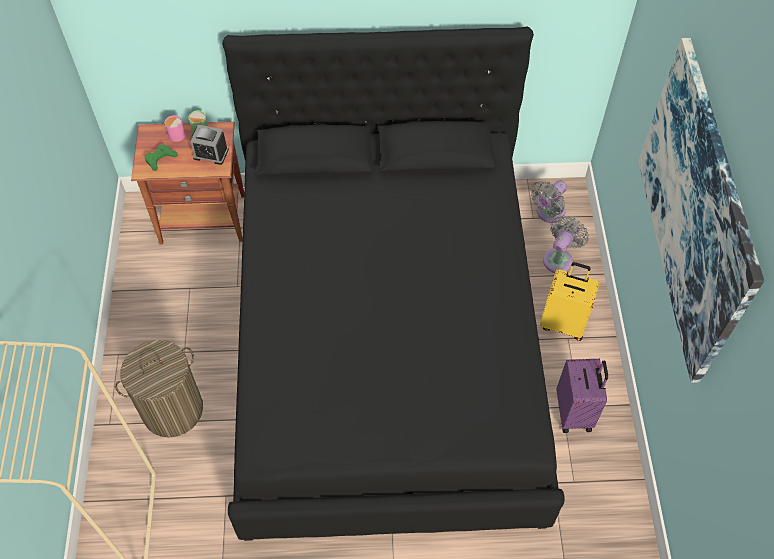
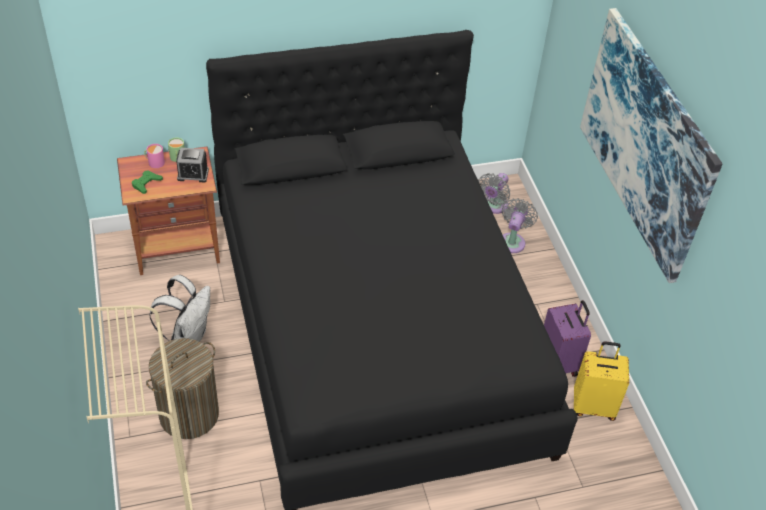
camera: 15 degrees left, 10 degrees down
yellow suitcase [540,262,599,341] -> yellow suitcase moved to [574,341,629,421]
none -> white backpack [149,275,210,342]

